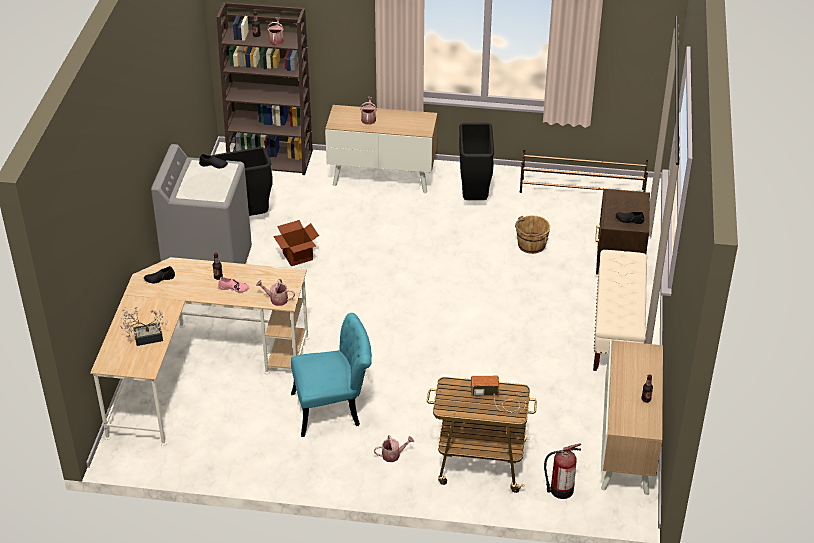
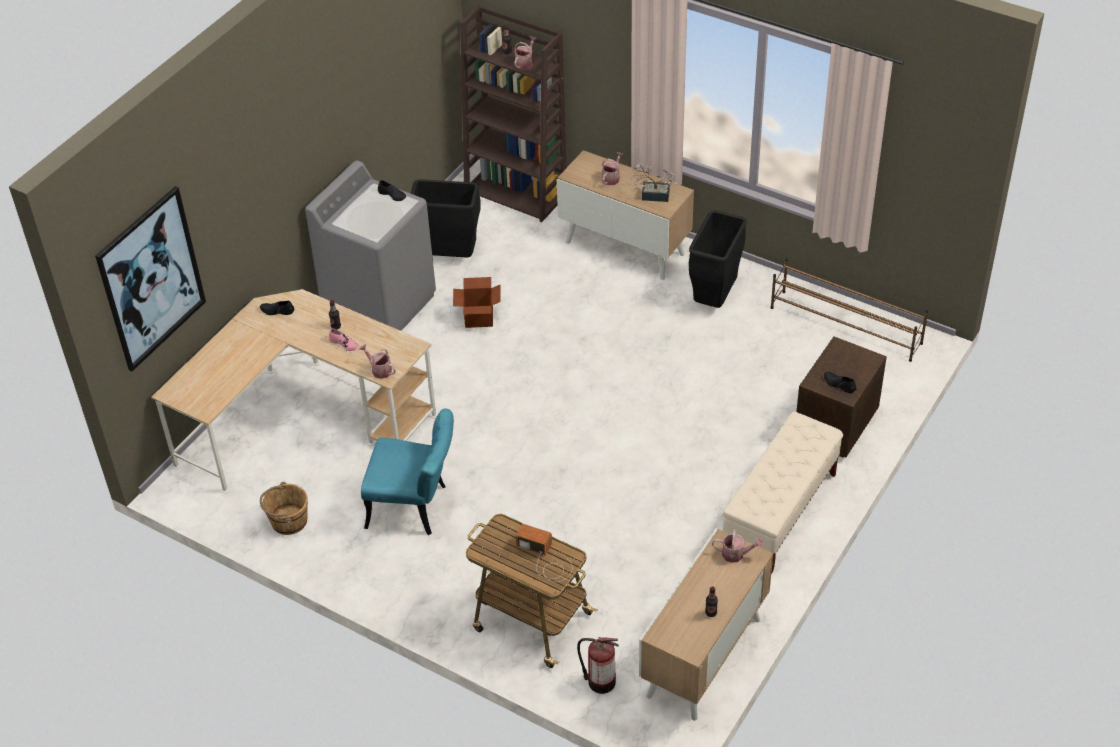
camera: 25 degrees right, 5 degrees up
potted plant [120,307,168,346] -> potted plant moved to [631,159,677,202]
watering can [374,435,414,462] -> watering can moved to [712,529,764,563]
brown bucket [515,215,550,254] -> brown bucket moved to [260,482,308,535]
none -> picture [95,186,206,372]

